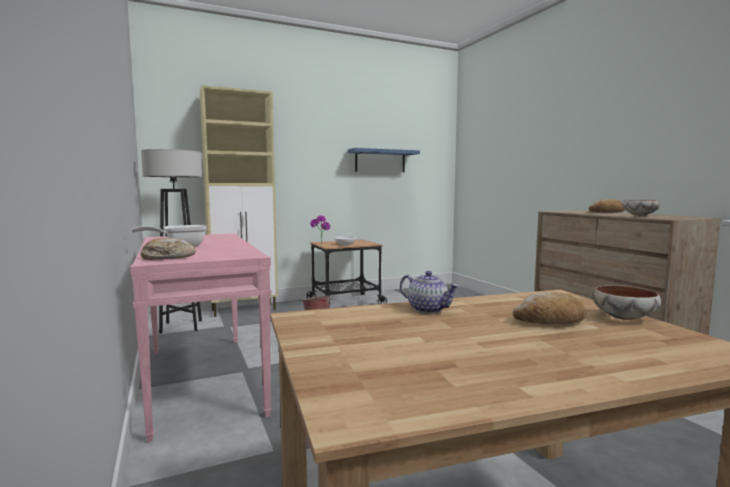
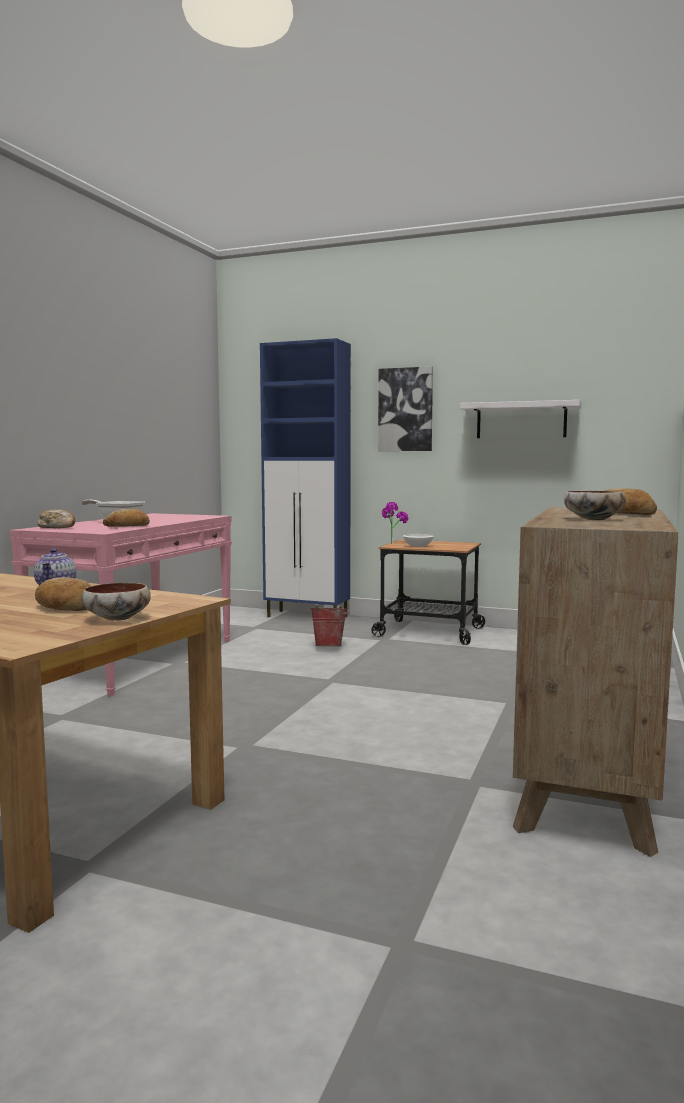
camera: 45 degrees right, 0 degrees up
grey floor lamp [141,149,202,334] -> none
beige cabinet [200,85,278,317] -> blue cabinet [260,338,351,617]
blue shelf [348,148,420,172] -> white shelf [460,400,581,438]
none -> bread [103,509,150,527]
none -> picture [378,366,433,451]

